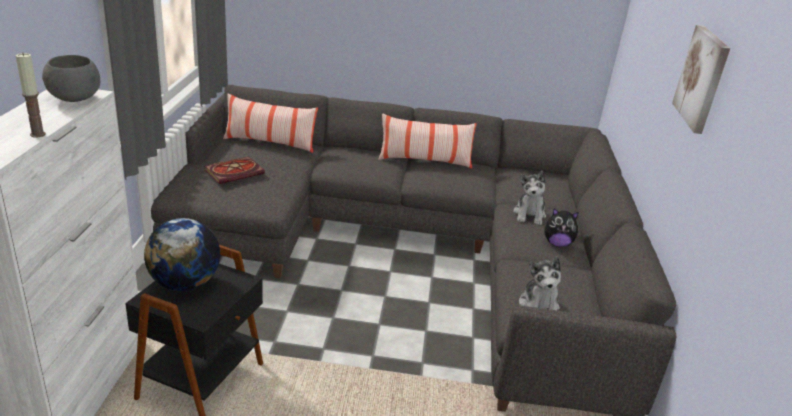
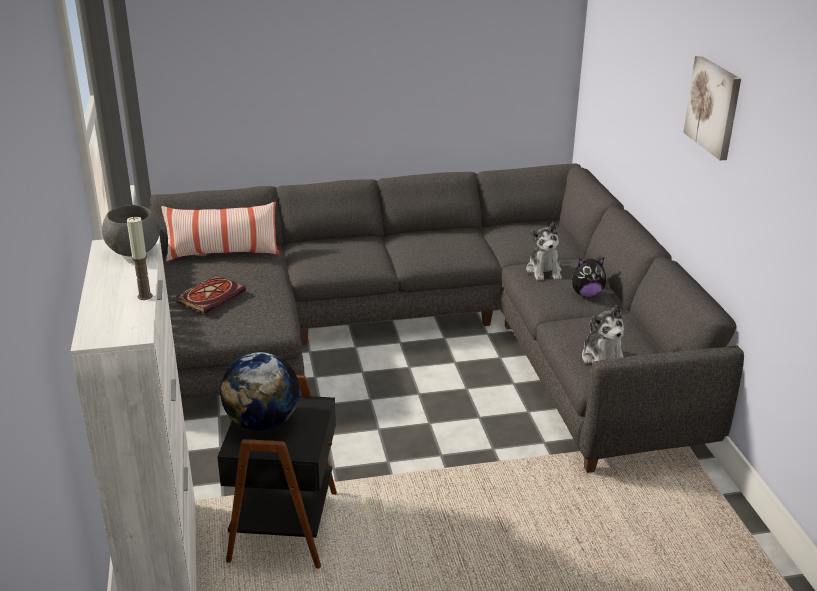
camera: 15 degrees left, 0 degrees up
pillow [378,113,477,169] -> none

